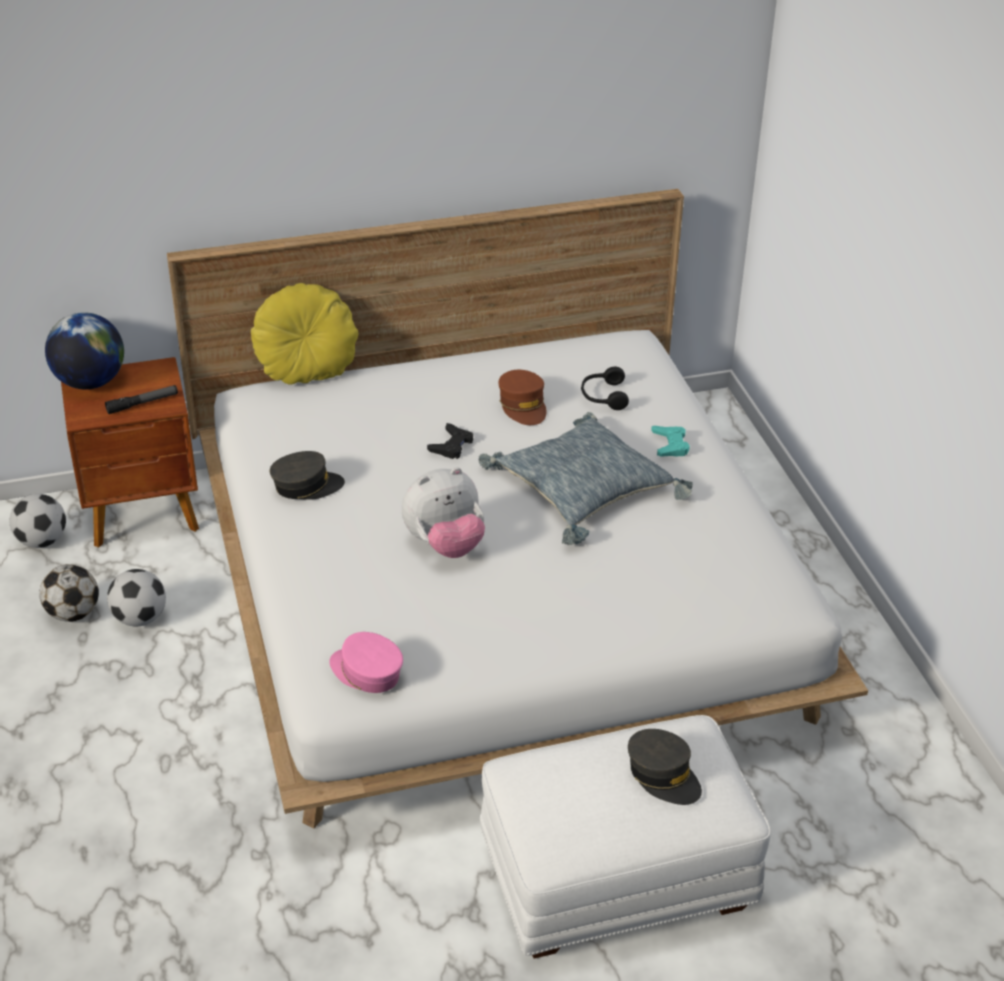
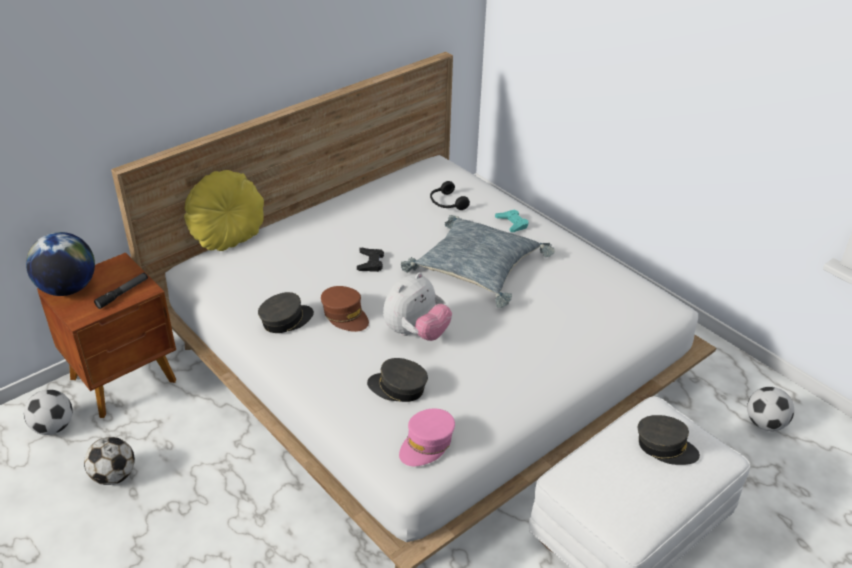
camera: 25 degrees left, 0 degrees up
football [107,569,166,626] -> football moved to [747,387,794,431]
pink cap [329,632,403,693] -> pink cap turned 60 degrees counterclockwise [399,409,455,466]
brown cap [499,370,546,425] -> brown cap moved to [321,286,369,332]
none -> grey cap [367,358,428,402]

